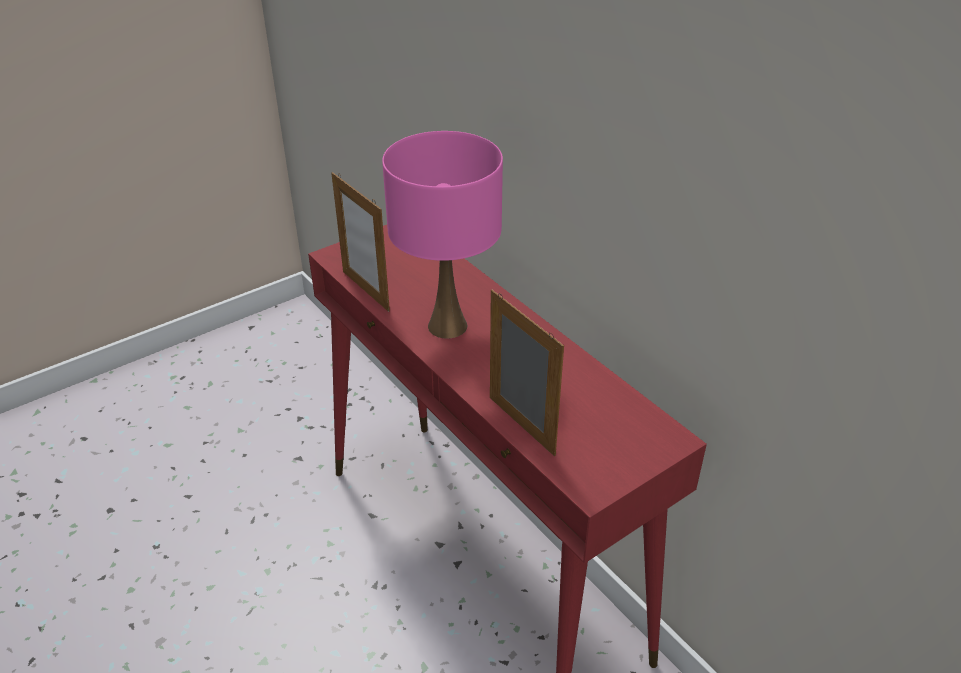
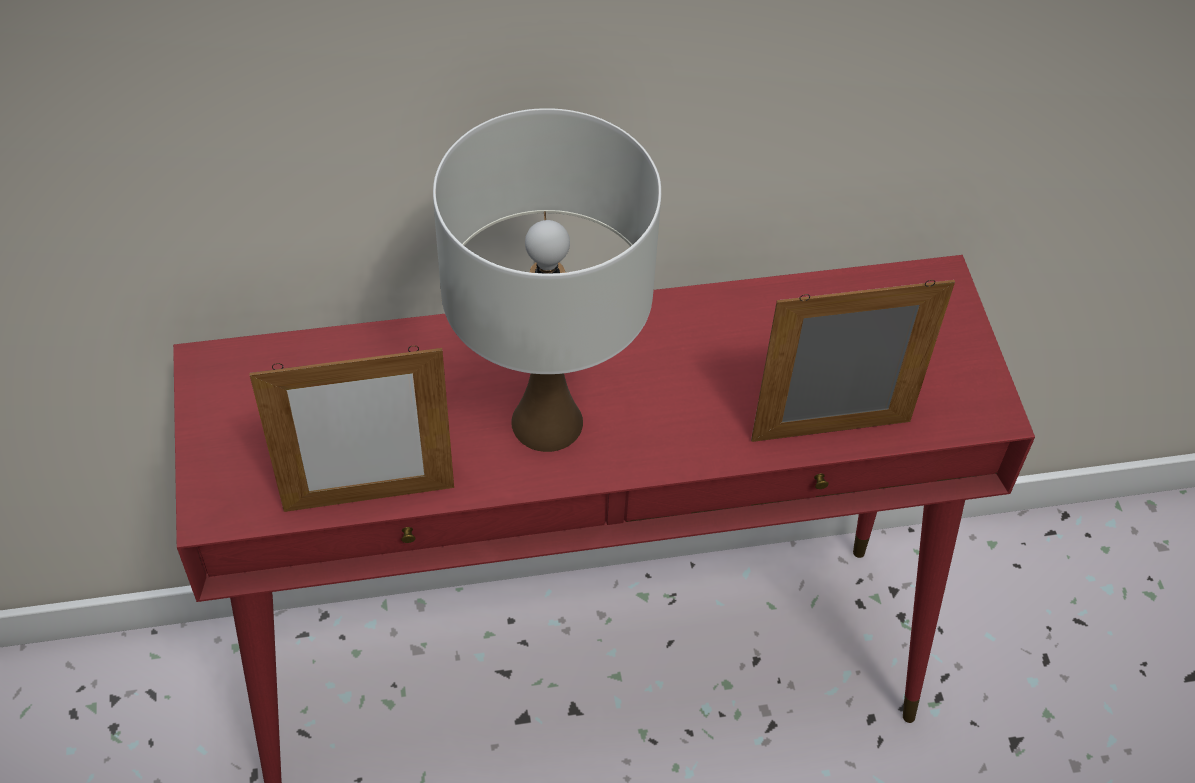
camera: 65 degrees left, 15 degrees up
pink table lamp [382,131,503,339] -> white table lamp [433,108,661,452]

